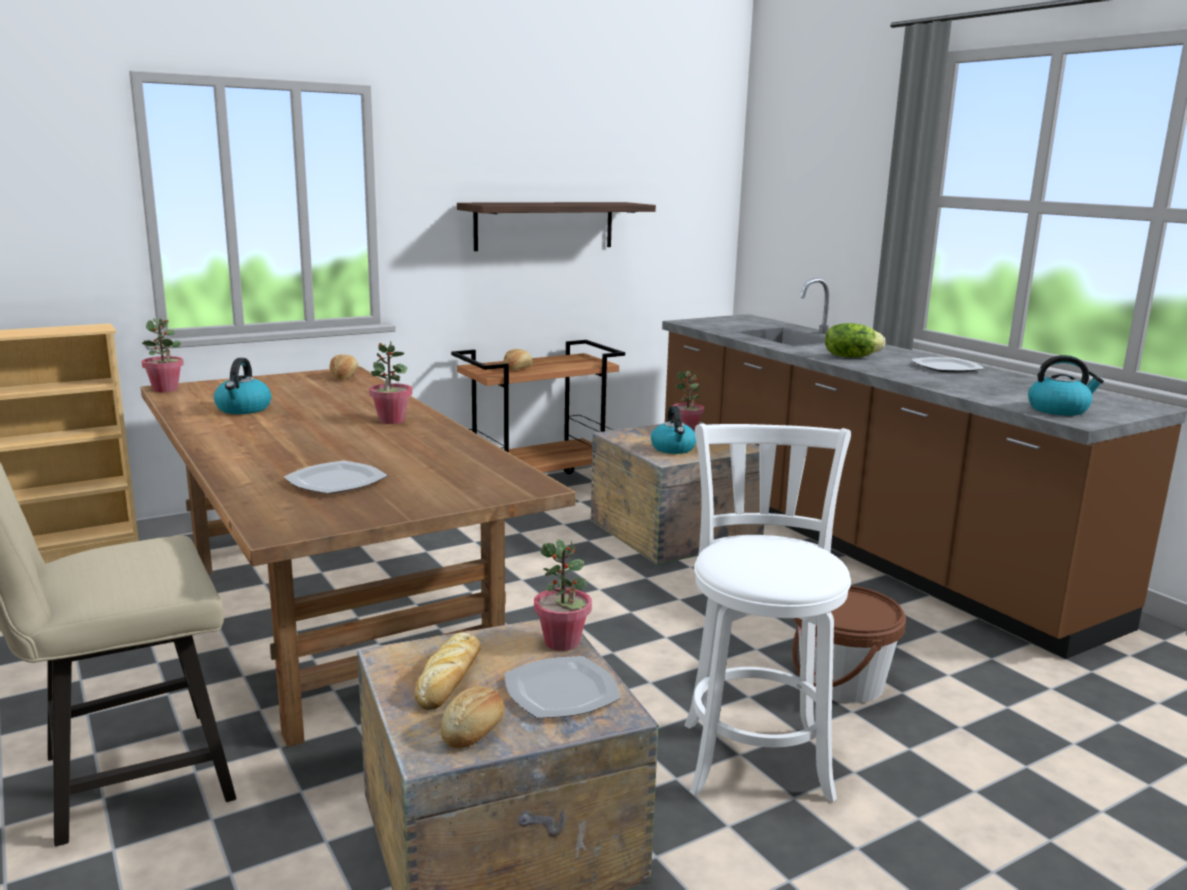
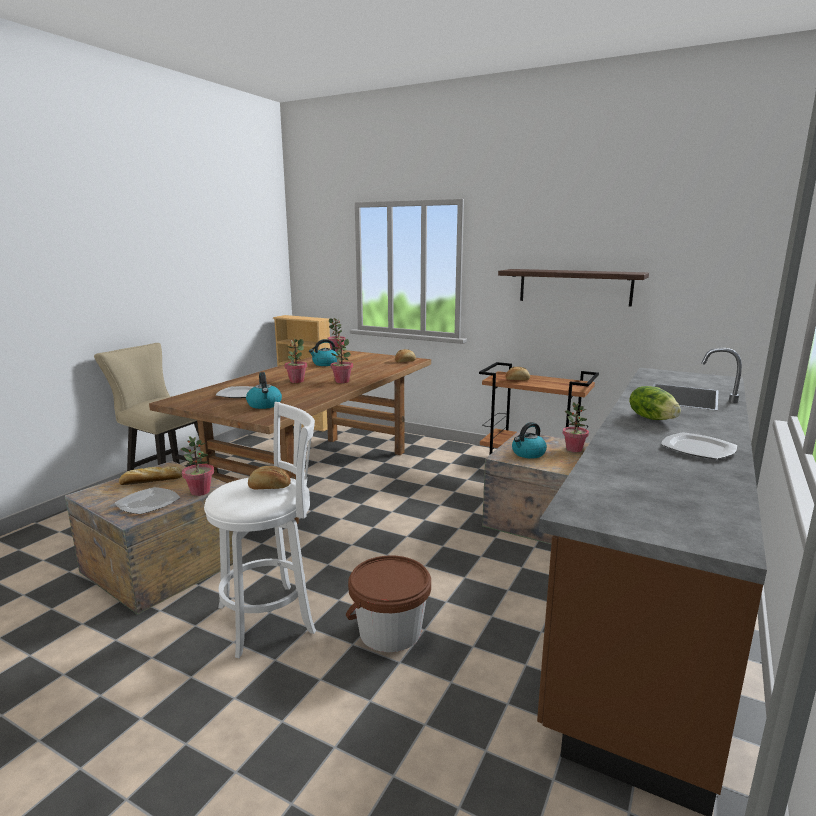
camera: 60 degrees right, 0 degrees up
bread [441,687,505,748] -> bread moved to [248,466,291,490]
kettle [1028,355,1104,416] -> kettle moved to [246,372,282,409]
none -> potted plant [284,339,307,383]

